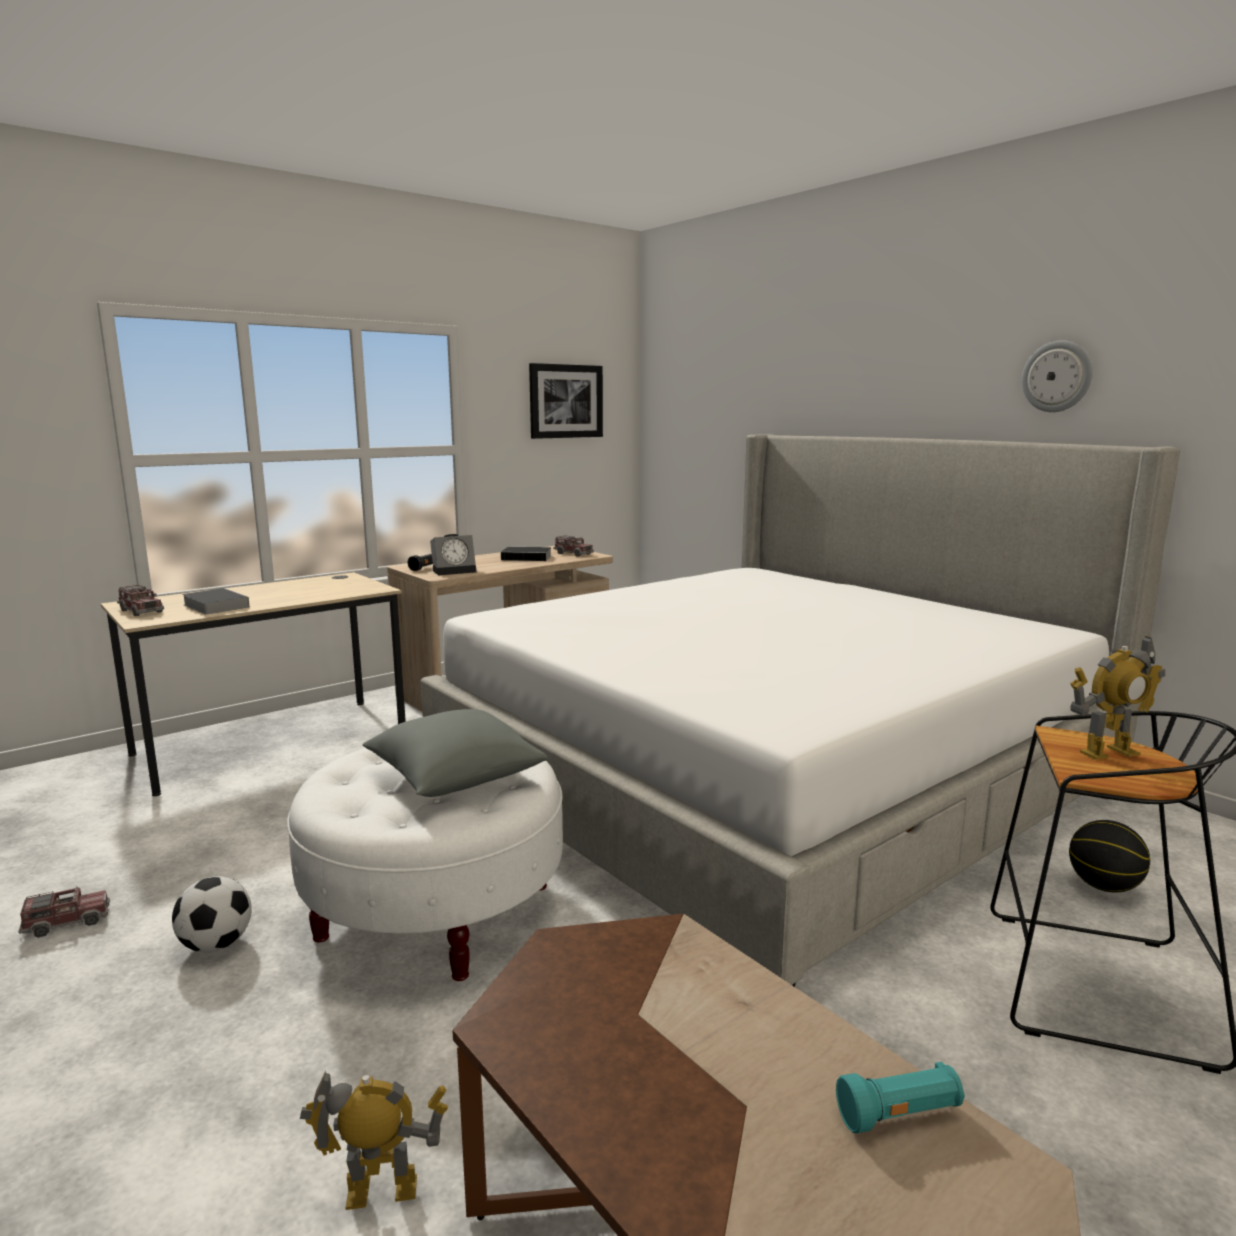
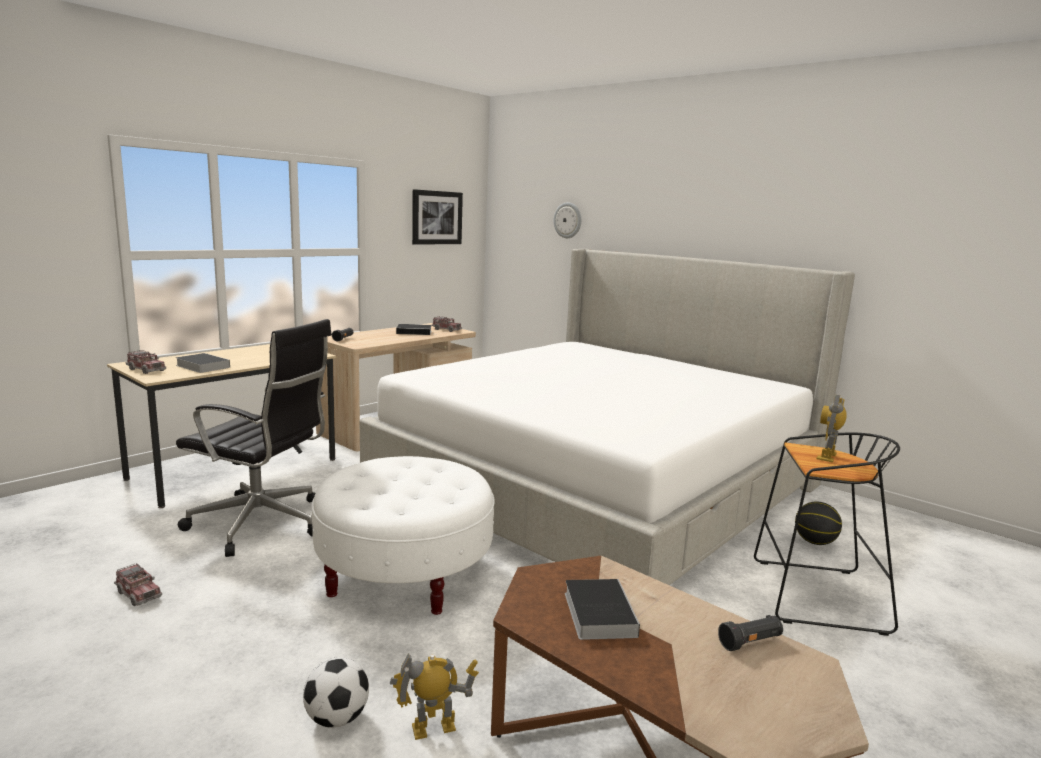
camera: 10 degrees left, 0 degrees up
toy truck [18,886,110,938] -> toy truck turned 75 degrees clockwise [114,563,162,606]
football [172,876,252,952] -> football moved to [303,657,369,728]
grey pillow [363,709,548,797] -> none
alarm clock [430,534,476,575] -> none
turquoise flashlight [836,1062,965,1134] -> black flashlight [718,615,783,651]
wall clock [1022,340,1093,412] -> wall clock moved to [553,202,581,238]
toy robot [1070,636,1165,760] -> toy robot turned 150 degrees clockwise [816,395,847,463]
none -> black office chair [176,319,332,557]
none -> book [565,579,640,640]

